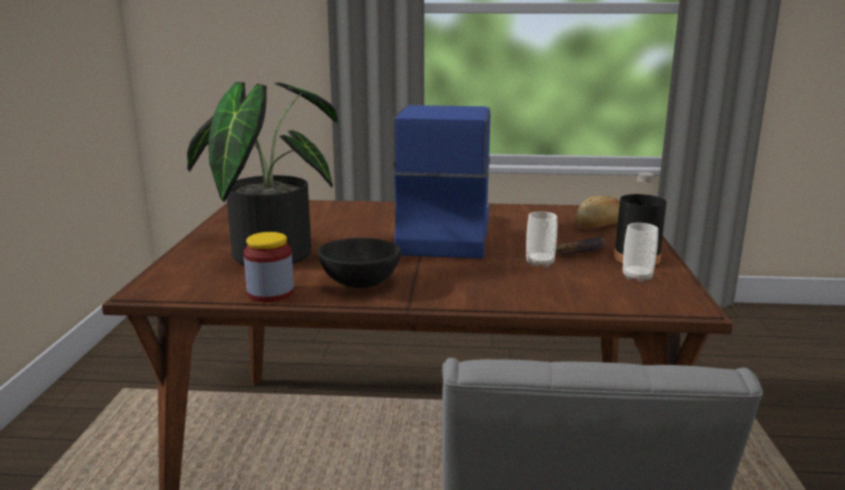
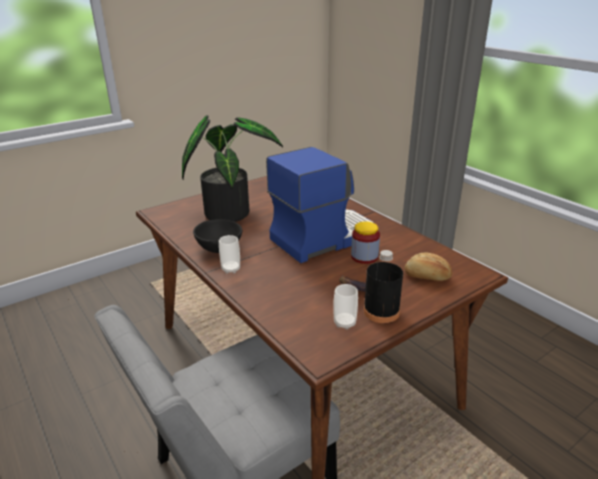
camera: 50 degrees right, 10 degrees up
jar [244,232,294,302] -> jar moved to [351,221,380,264]
cup [526,211,557,267] -> cup moved to [219,235,240,274]

